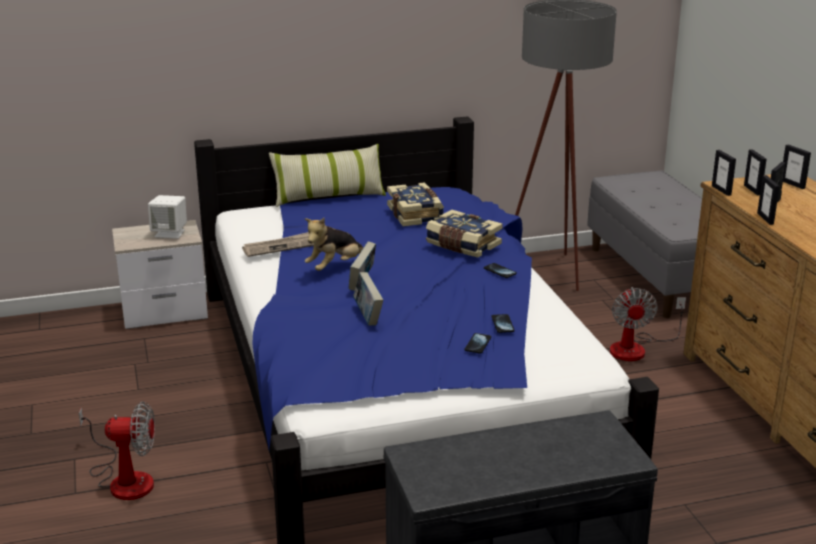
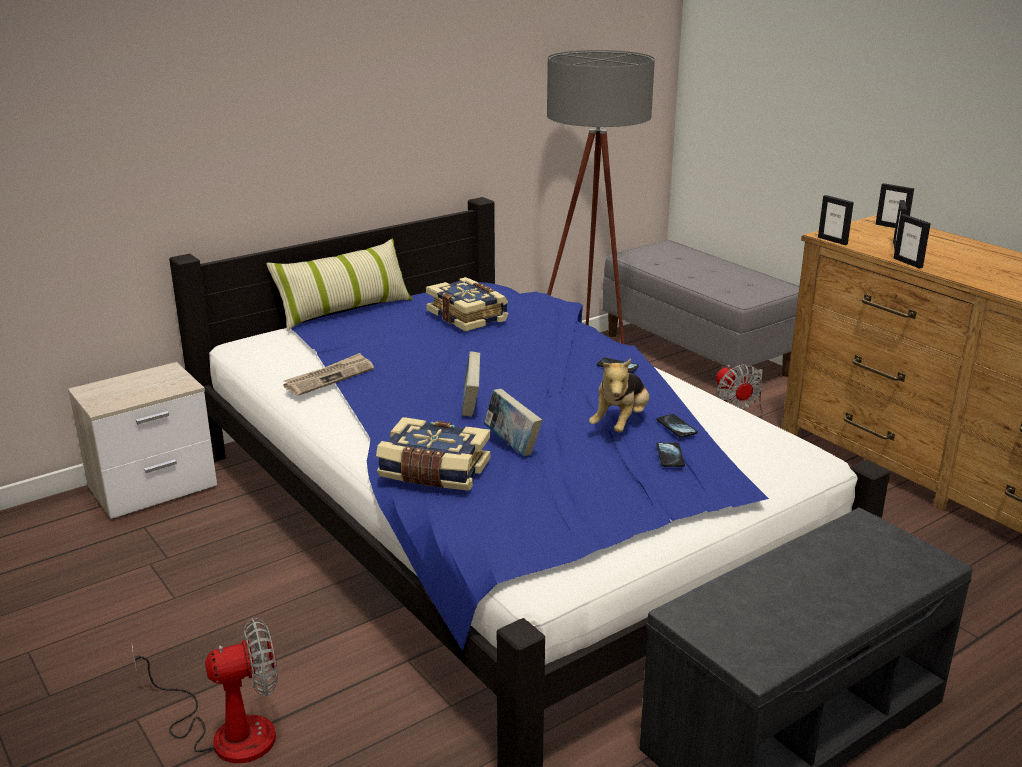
camera: 20 degrees left, 0 degrees up
white speaker [148,195,187,239] -> none
plush toy [305,218,363,271] -> plush toy moved to [589,359,649,432]
book [426,210,502,258] -> book moved to [376,417,491,491]
picture frame [744,149,767,196] -> none

